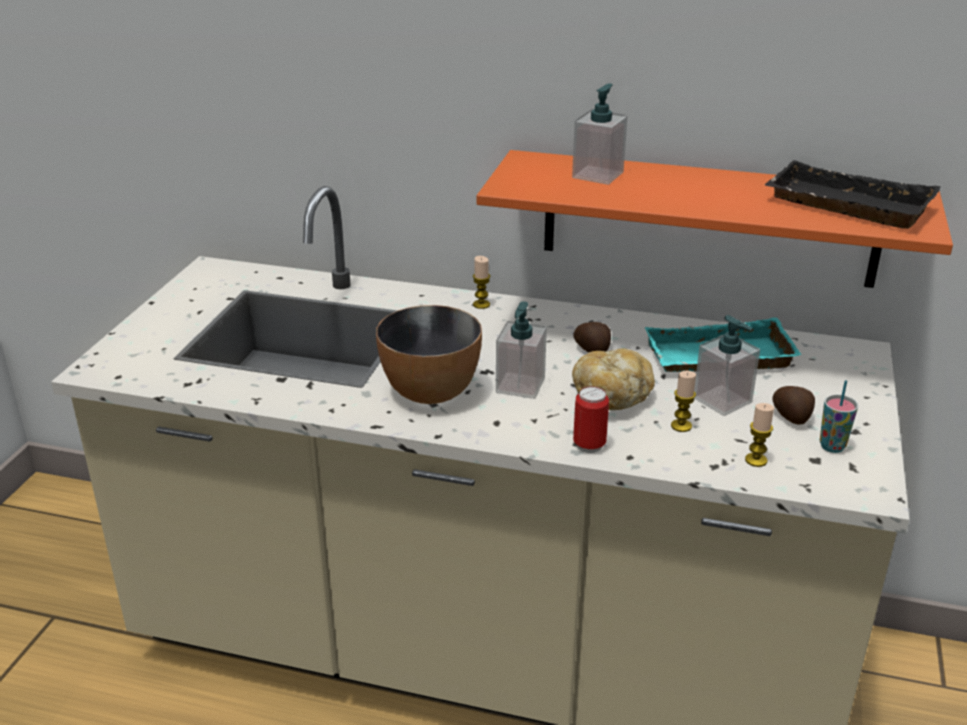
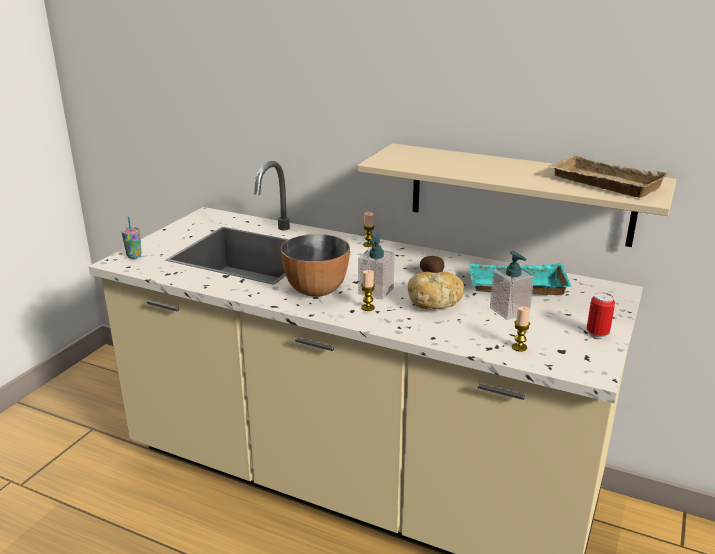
camera: 10 degrees right, 5 degrees down
orange shelf [477,150,953,288] -> beige shelf [357,143,676,247]
soap dispenser [572,84,628,185] -> none
can [573,386,609,453] -> can moved to [587,293,615,339]
candle [671,371,696,432] -> candle moved to [361,270,375,311]
black tray [764,160,941,229] -> beige tray [547,155,670,198]
potato [772,386,815,425] -> none
cup [820,380,858,453] -> cup moved to [121,216,142,259]

